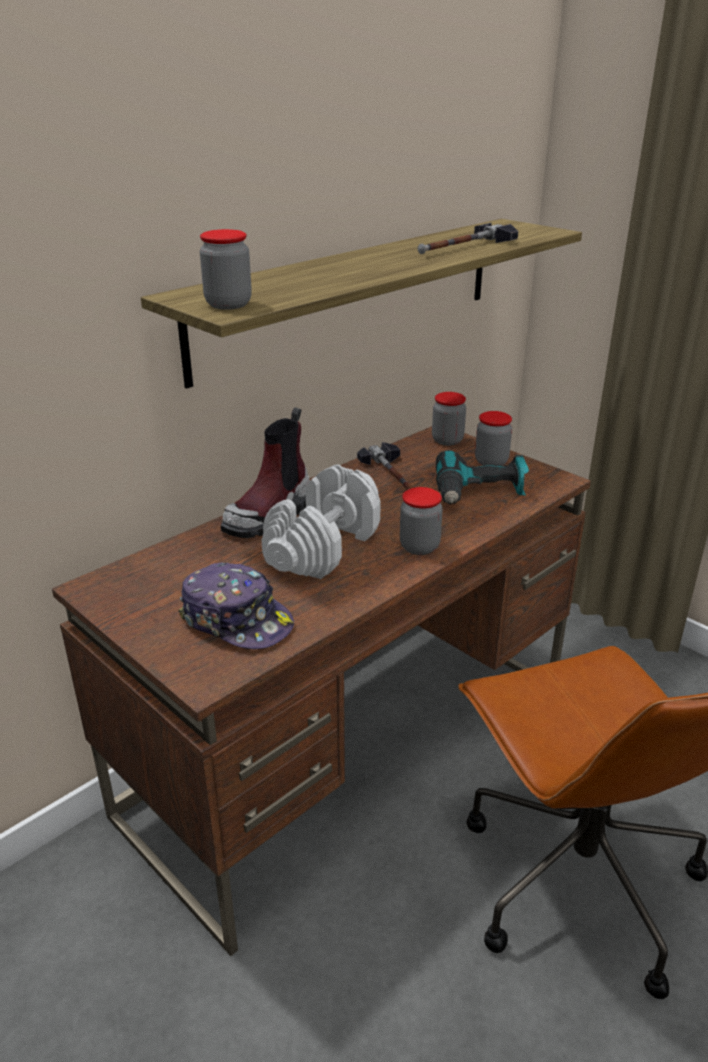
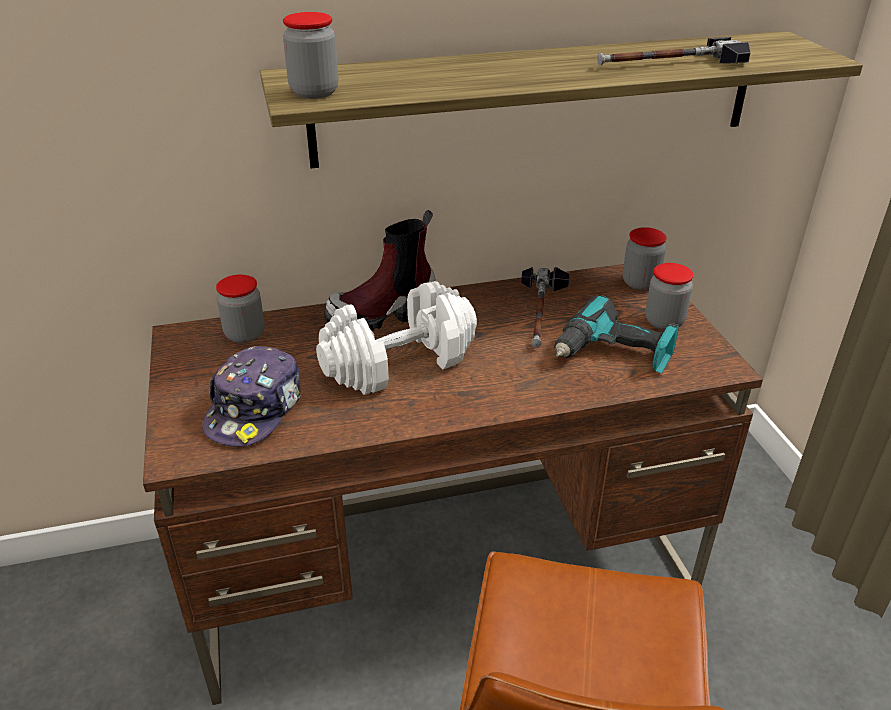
camera: 30 degrees right, 5 degrees up
cap [178,563,294,649] -> cap turned 45 degrees clockwise [202,346,301,447]
jar [400,487,443,555] -> jar moved to [216,275,265,343]

